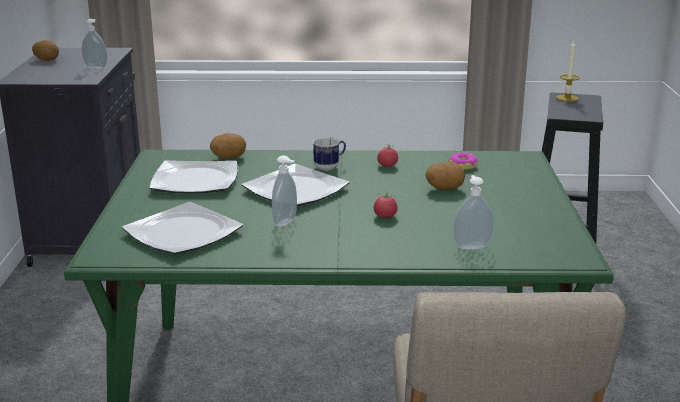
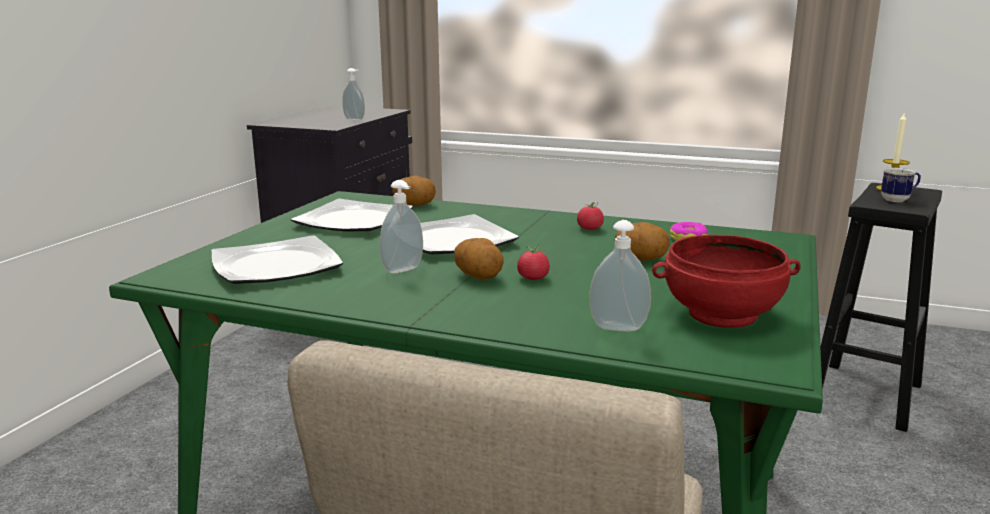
camera: 20 degrees right, 5 degrees down
potato [32,40,59,61] -> potato moved to [454,238,504,280]
mug [313,137,346,170] -> mug moved to [881,168,921,202]
none -> red bowl [652,235,801,328]

